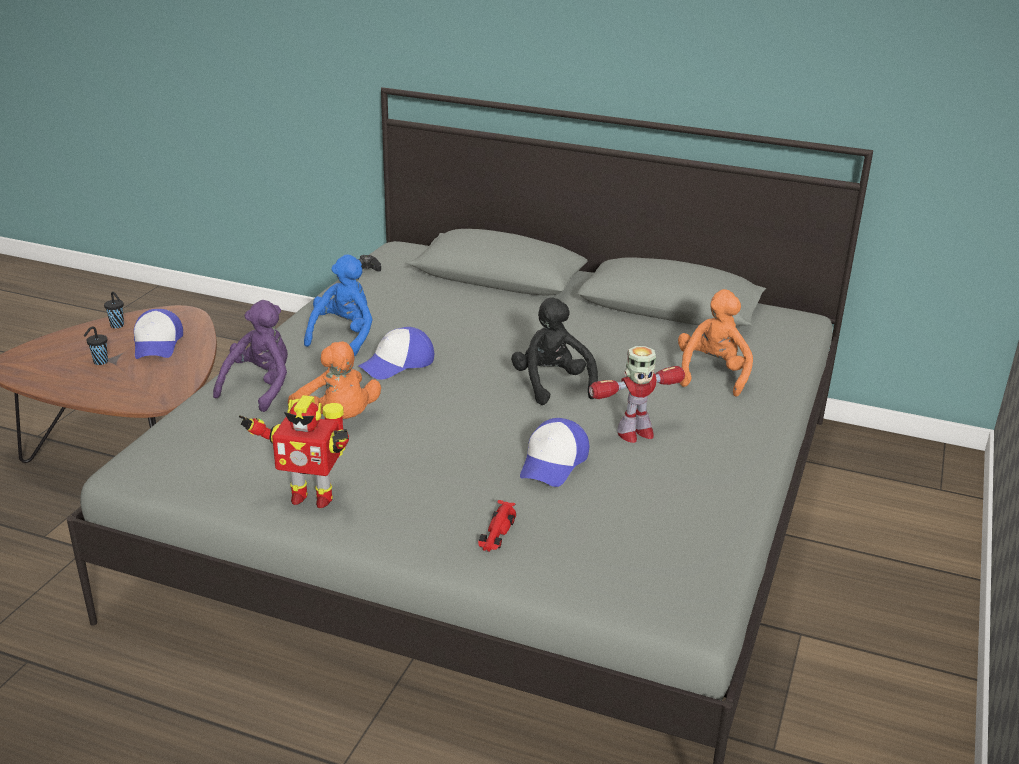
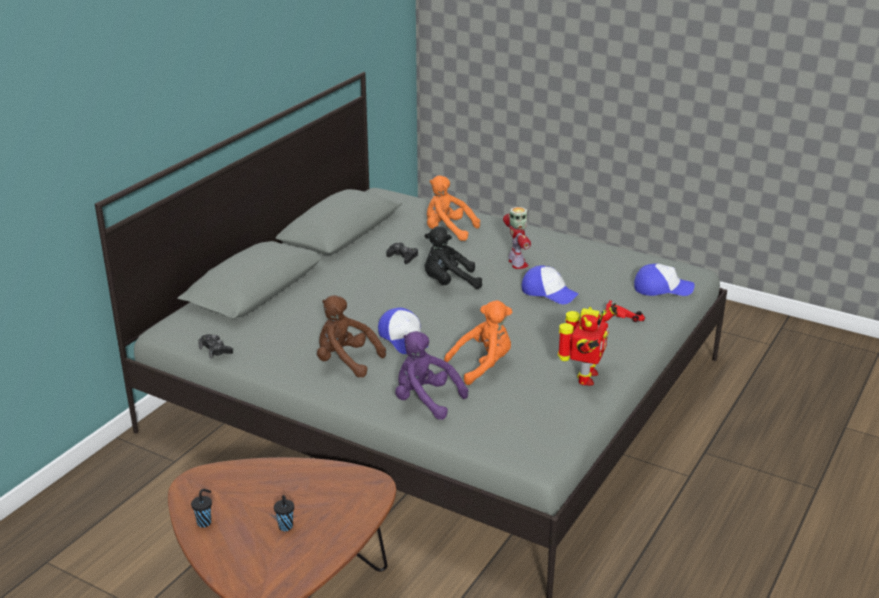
camera: 80 degrees left, 0 degrees up
cap [134,309,183,359] -> cap moved to [634,263,695,296]
blue plush toy [304,254,372,356] -> brown plush toy [317,295,386,377]
none -> black game controller [386,243,418,264]

